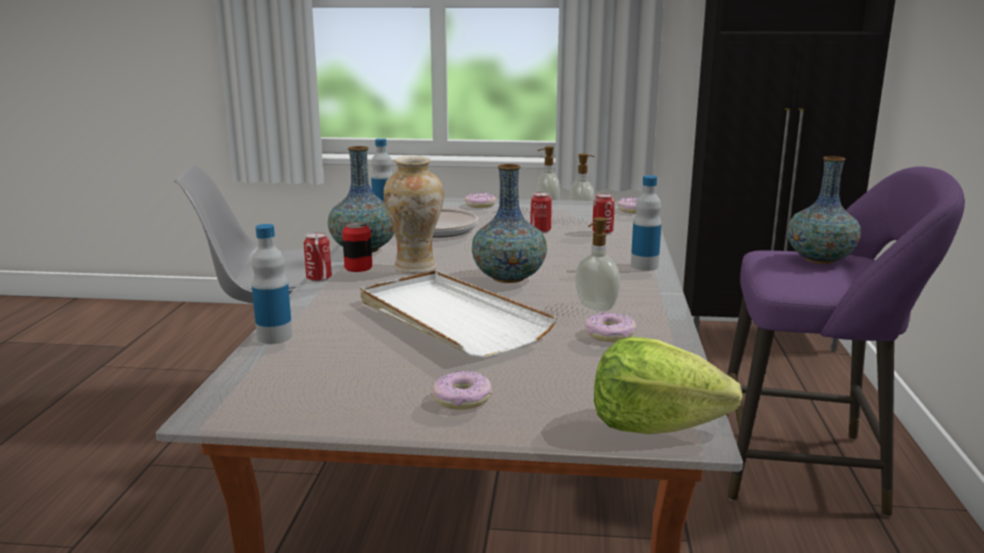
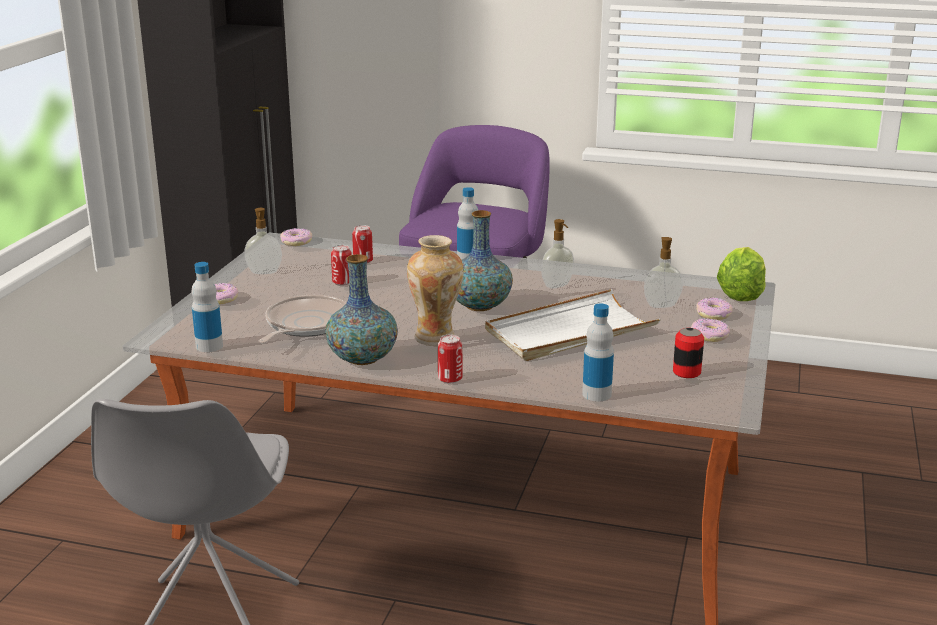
camera: 80 degrees left, 5 degrees up
can [342,223,372,272] -> can moved to [673,328,704,378]
soap dispenser [569,154,595,222] -> soap dispenser moved to [644,237,683,308]
donut [584,312,636,342] -> donut moved to [696,297,733,320]
vase [787,156,861,264] -> none

